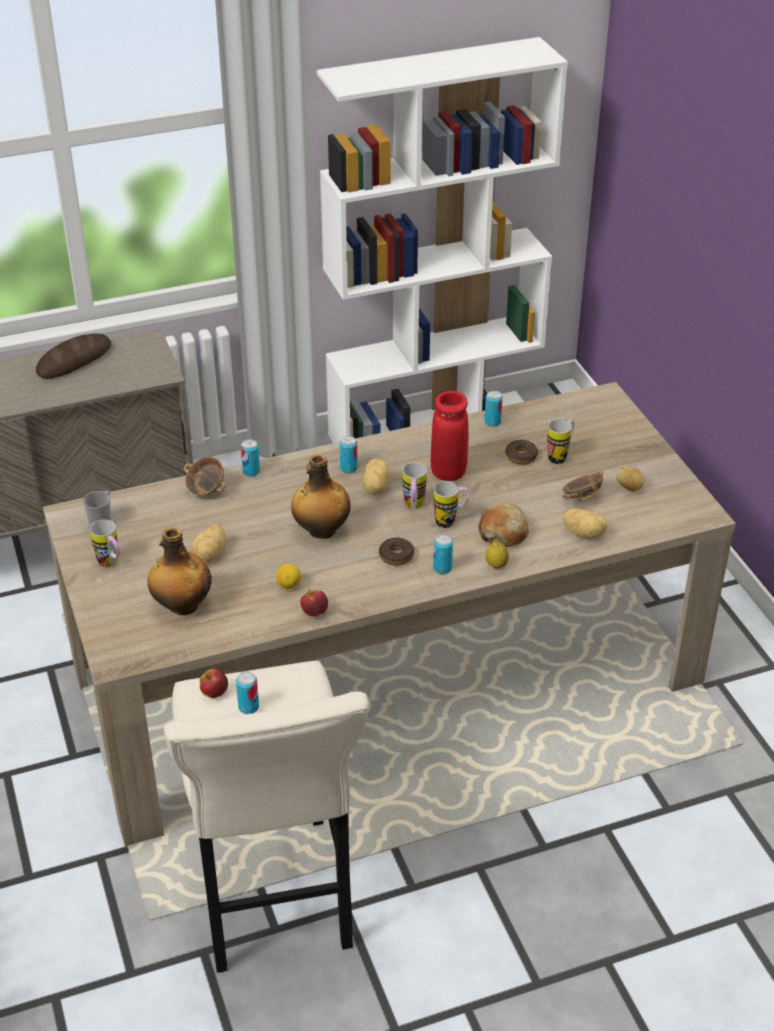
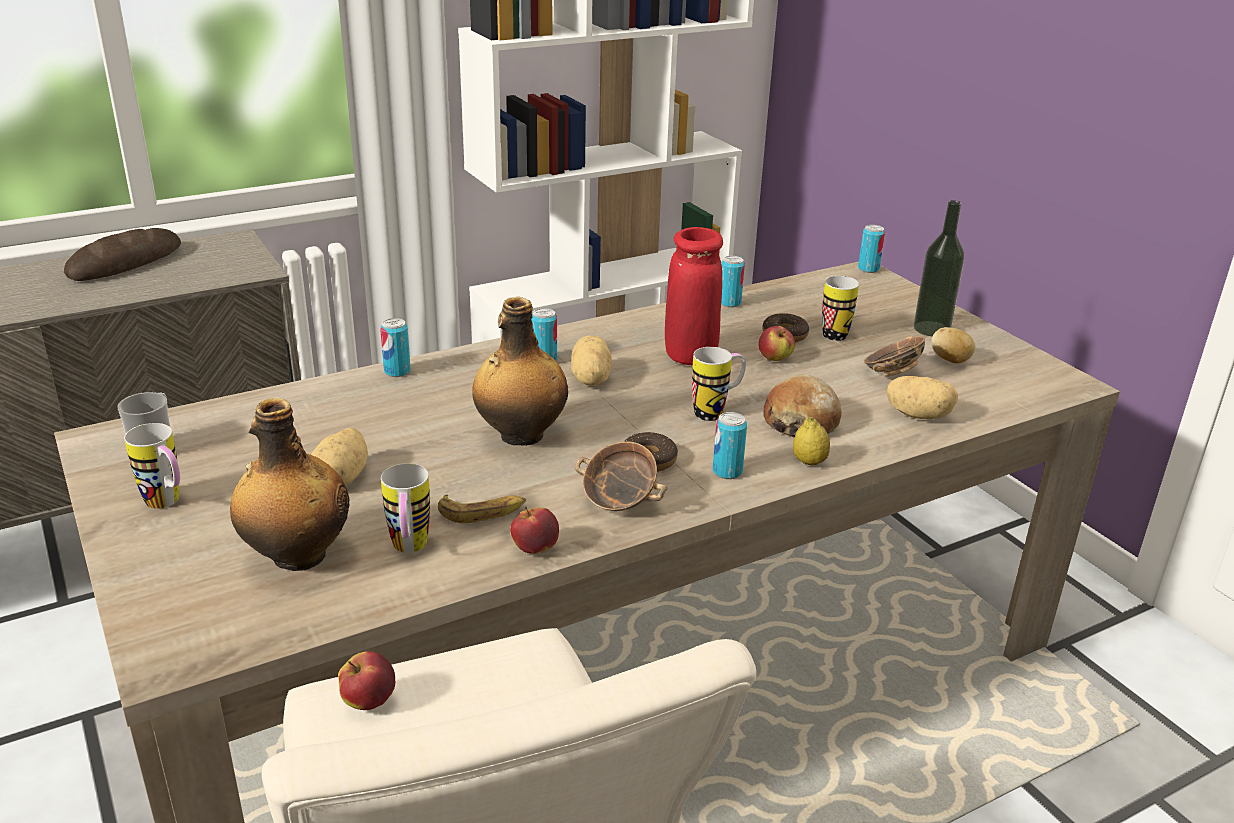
camera: 10 degrees left, 10 degrees down
bowl [184,457,227,496] -> bowl moved to [575,442,668,511]
can [236,672,259,714] -> can moved to [858,225,885,273]
lemon [276,564,301,589] -> banana [438,494,526,523]
mug [402,463,427,509] -> mug moved to [381,463,430,553]
none -> apple [758,326,795,361]
none -> bottle [914,200,964,336]

